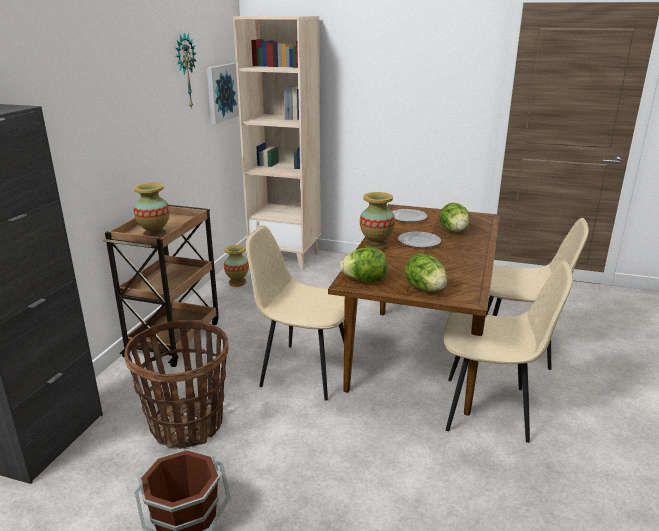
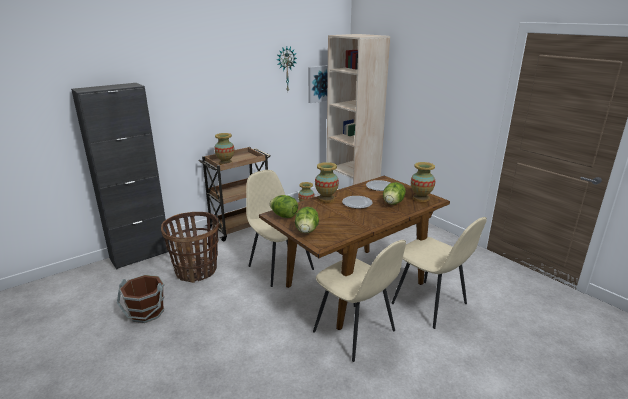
camera: 35 degrees right, 0 degrees up
none -> vase [411,162,435,202]

